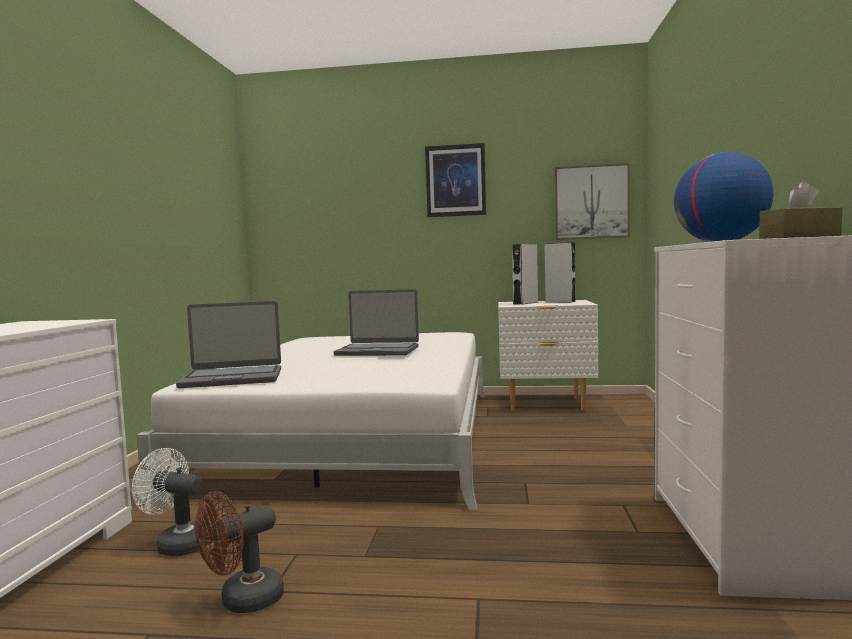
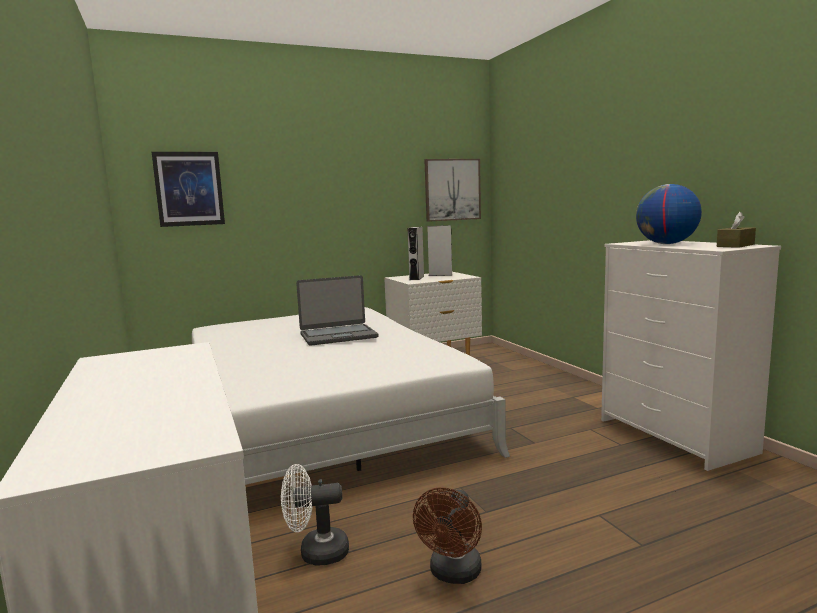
camera: 30 degrees left, 5 degrees up
laptop [176,301,281,388] -> none
picture [425,143,486,217] -> picture moved to [152,152,225,227]

